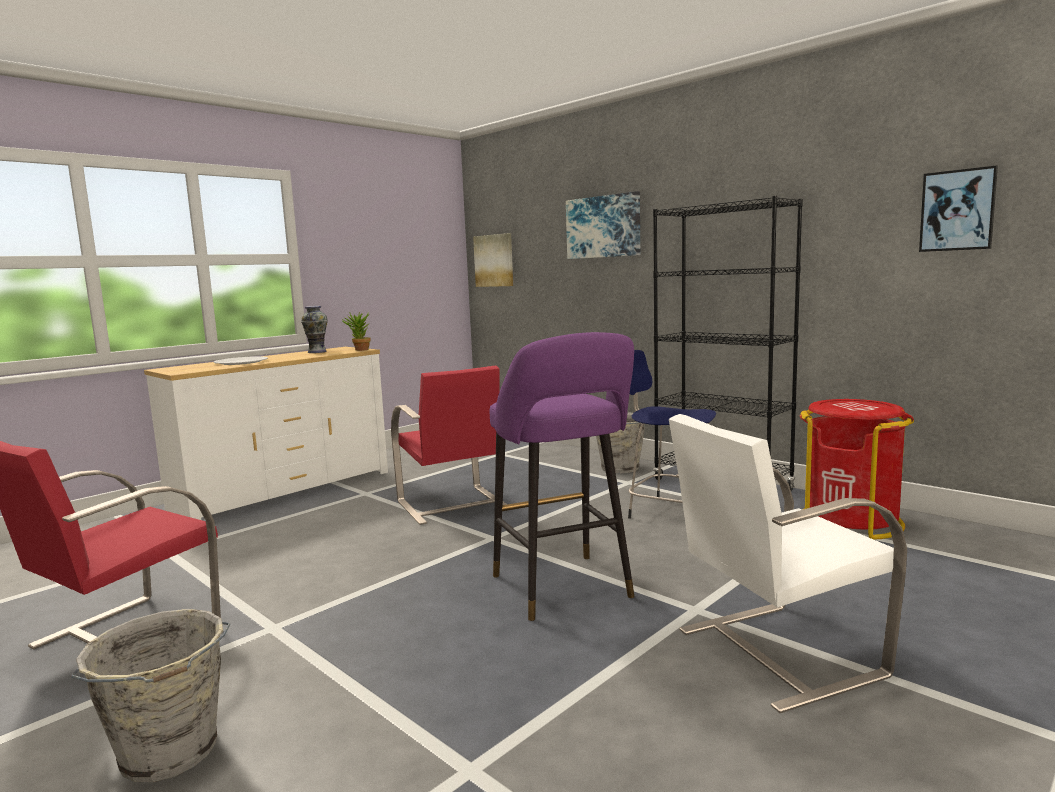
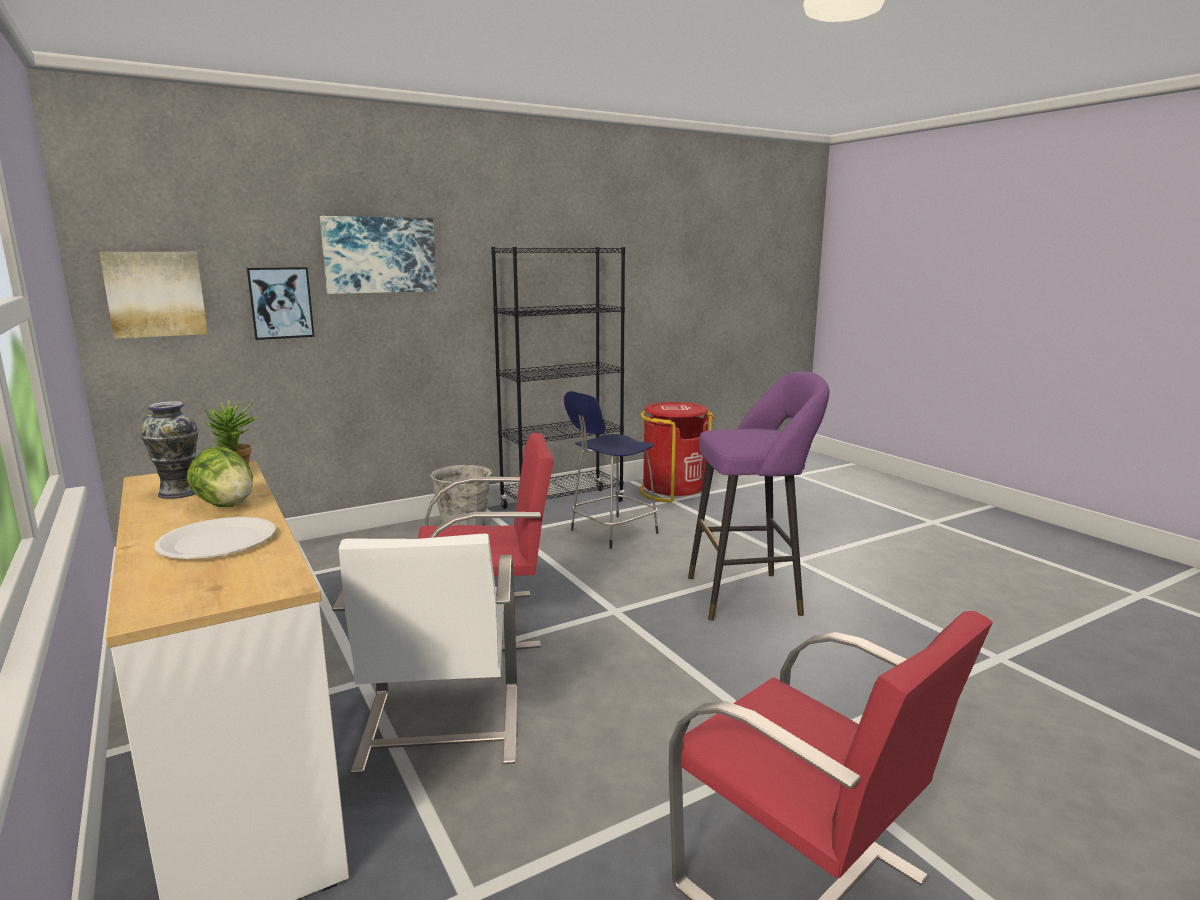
camera: 75 degrees left, 5 degrees up
grey bucket [71,609,230,782] -> none
white chair [669,414,907,713] -> white chair moved to [332,533,517,774]
picture [919,165,998,252] -> picture moved to [247,267,315,340]
none -> lettuce [187,447,253,507]

